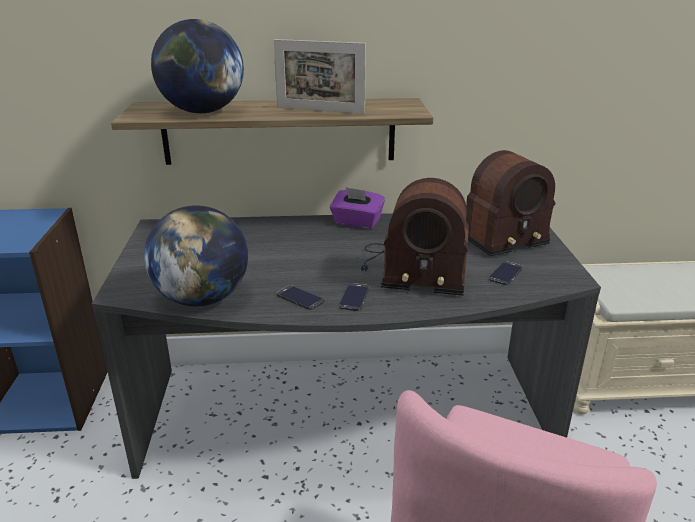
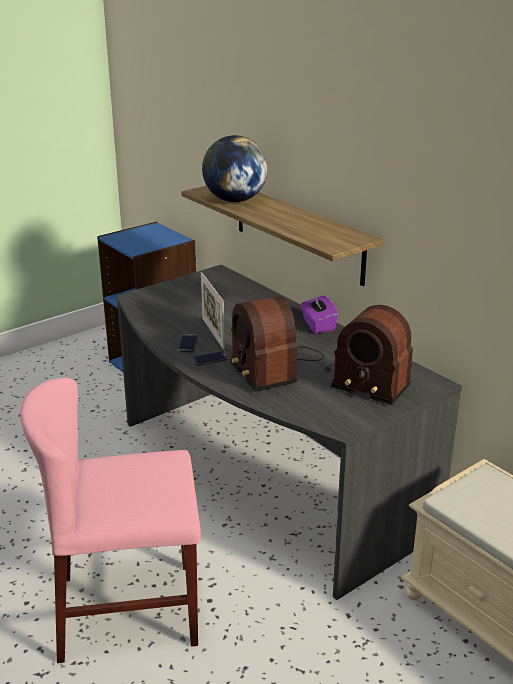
camera: 55 degrees right, 0 degrees up
globe [144,205,248,306] -> none
picture frame [273,39,366,114] -> picture frame moved to [201,272,225,349]
phone [489,261,523,285] -> none

